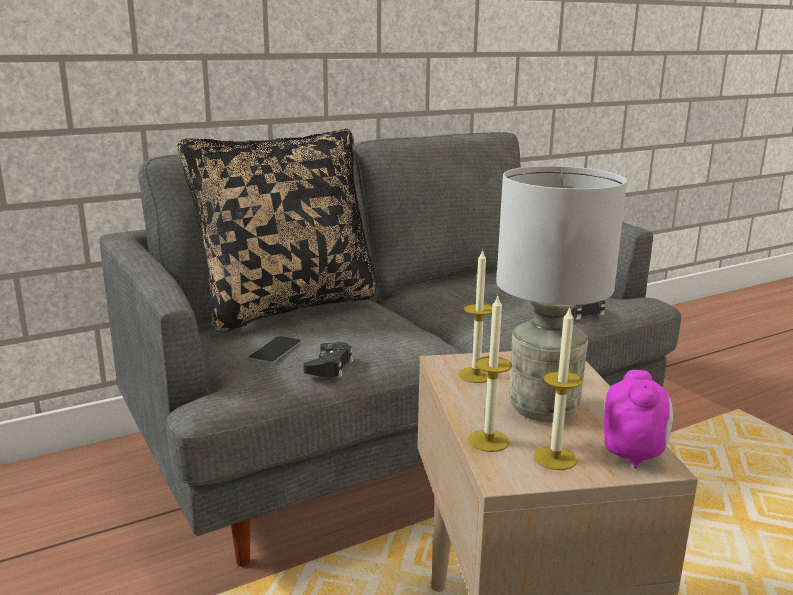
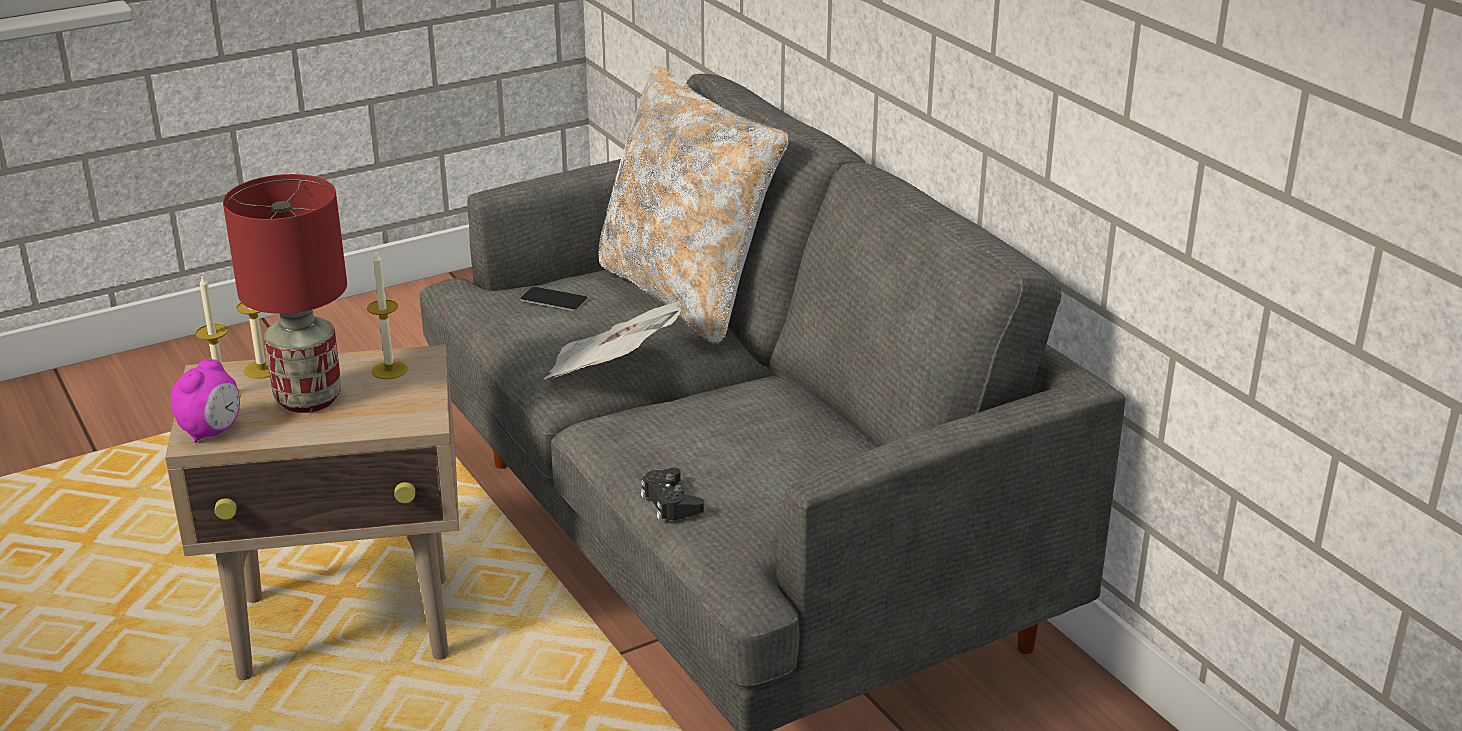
camera: 90 degrees right, 10 degrees up
black pillow [177,129,376,333] -> white pillow [598,66,788,344]
black game controller [303,342,353,378] -> none
grey table lamp [496,166,627,422] -> red table lamp [223,174,347,413]
alarm clock [604,370,673,468] -> alarm clock turned 75 degrees counterclockwise [171,359,240,443]
none -> newspaper [543,301,681,380]

